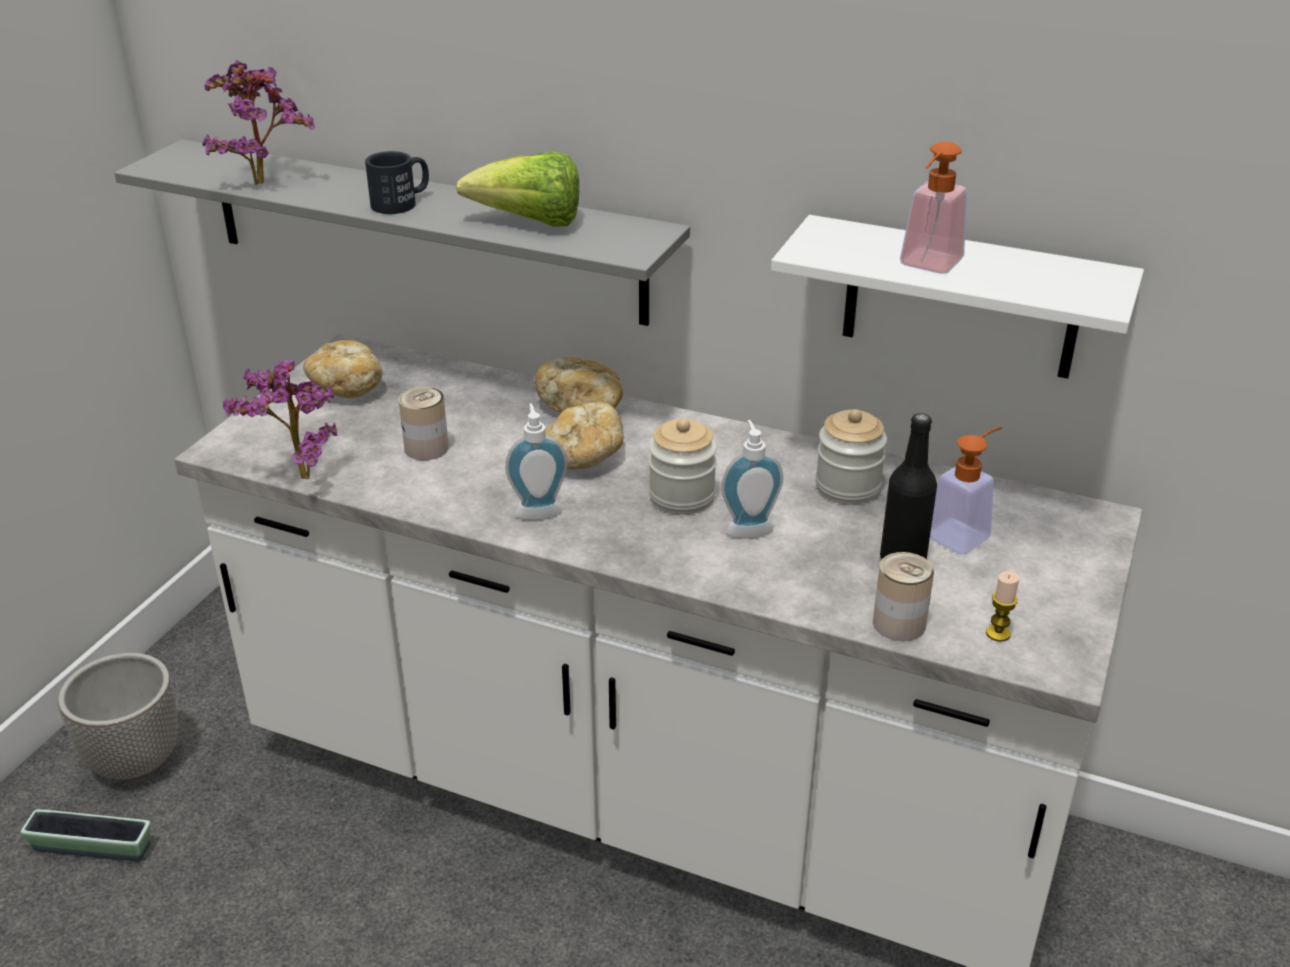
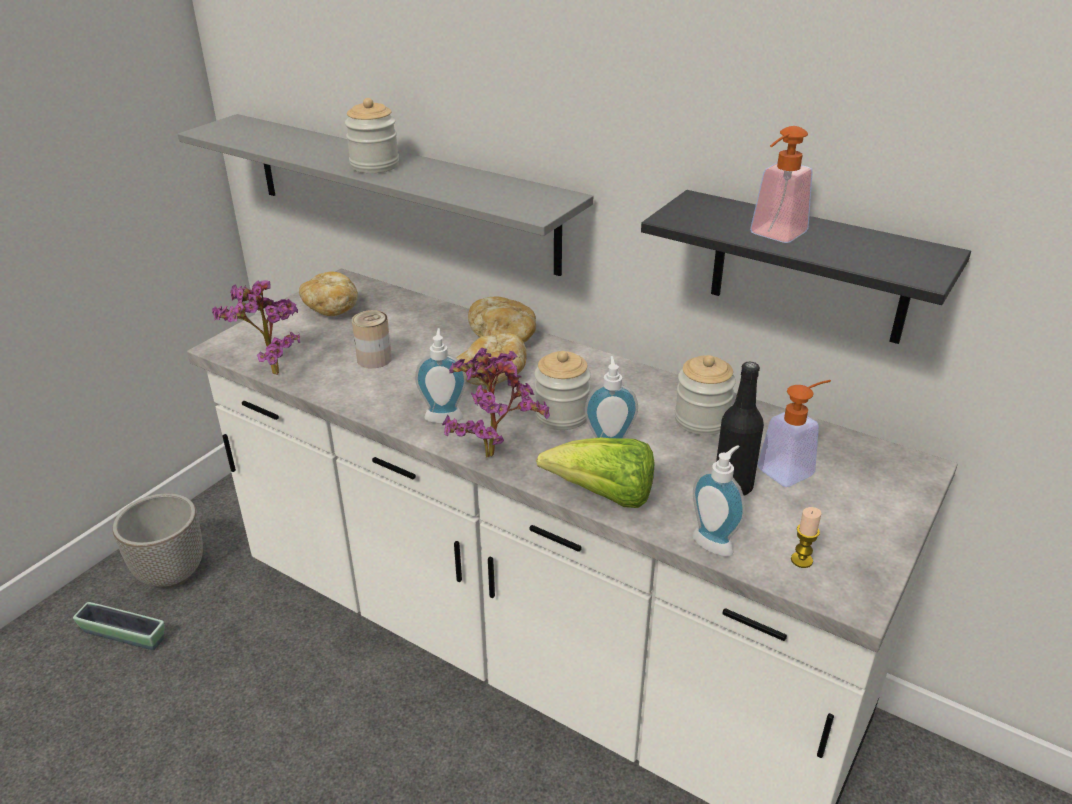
camera: 10 degrees right, 0 degrees up
potted plant [202,60,315,185] -> potted plant moved to [442,348,550,458]
black mug [365,151,429,214] -> jar [345,98,399,173]
lettuce [456,152,579,227] -> lettuce moved to [536,438,655,508]
white shelf [771,215,1144,379] -> black shelf [641,190,971,344]
can [873,552,934,641] -> soap dispenser [692,445,745,556]

